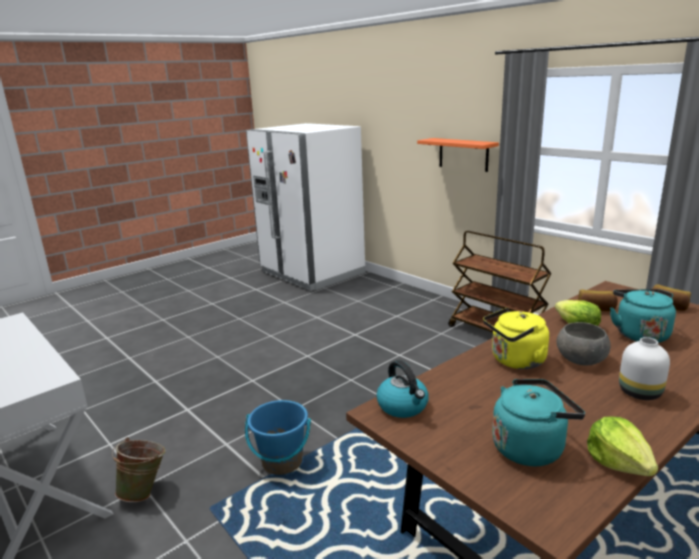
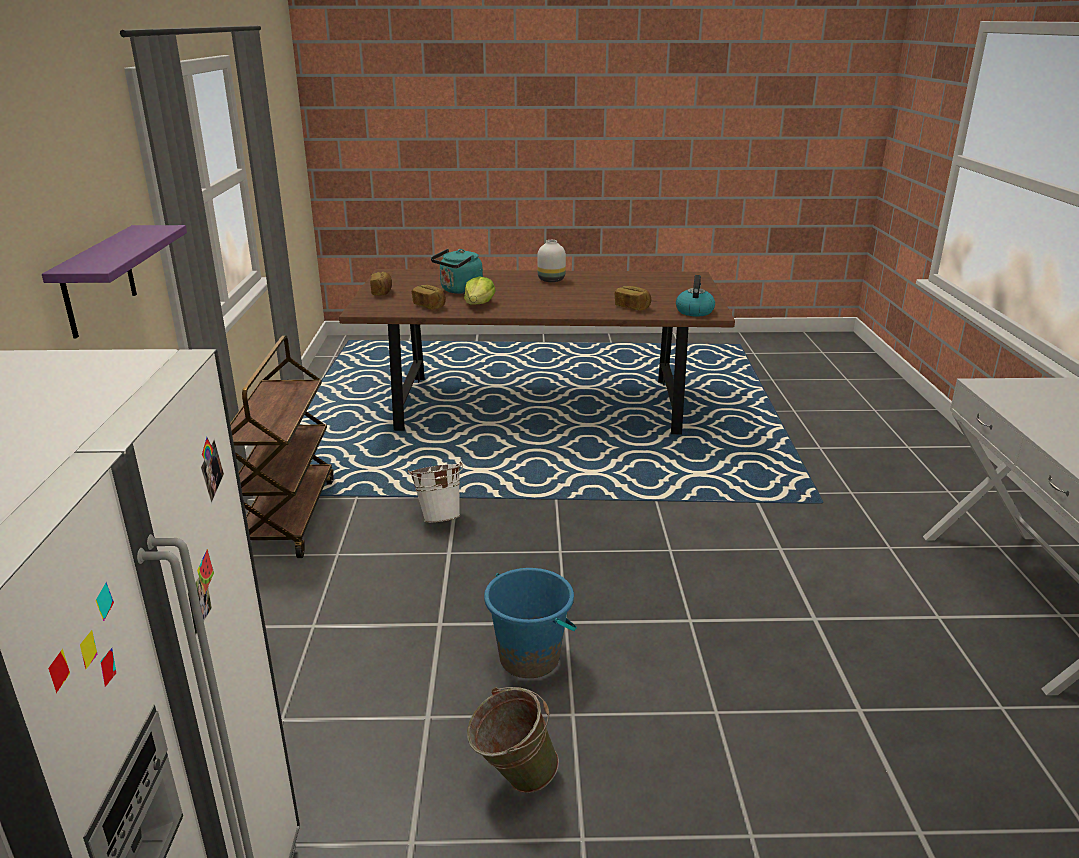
camera: 140 degrees left, 5 degrees up
green bucket [112,437,166,502] -> green bucket moved to [467,687,559,793]
blue bucket [245,400,311,475] -> blue bucket moved to [484,568,577,678]
orange shelf [417,138,499,172] -> purple shelf [42,225,187,339]
yellow kettle [483,308,549,369] -> none
turquoise kettle [492,379,585,466] -> none
grey bowl [556,322,611,366] -> none
lettuce [587,416,658,476] -> none
none -> white bucket [408,461,463,523]
none -> bread [615,286,651,310]

